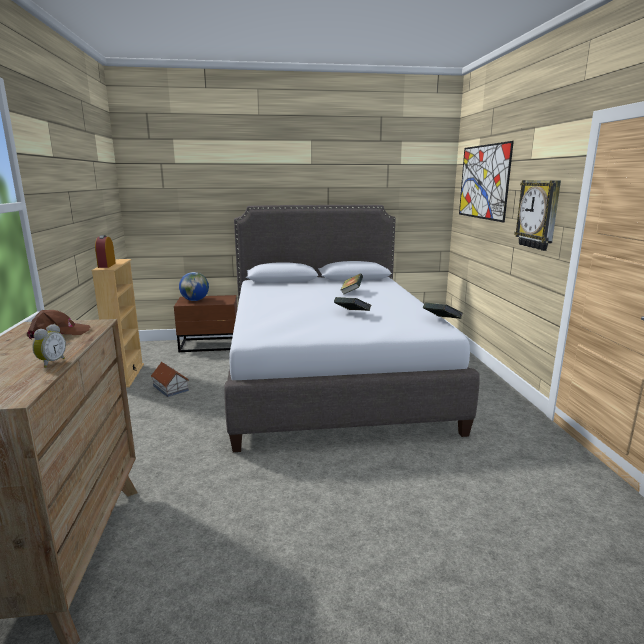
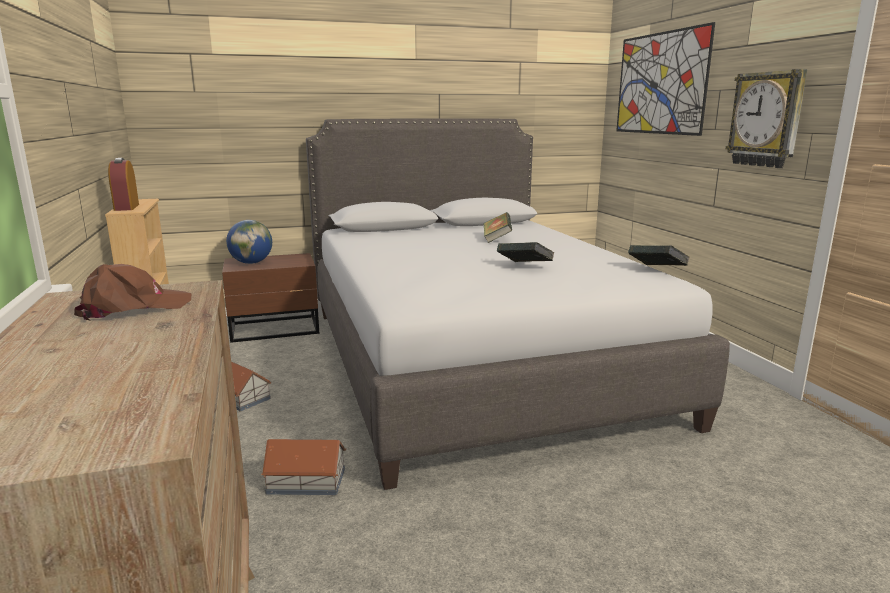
camera: 10 degrees left, 0 degrees up
alarm clock [32,324,66,368] -> none
none -> toy house [261,439,346,495]

